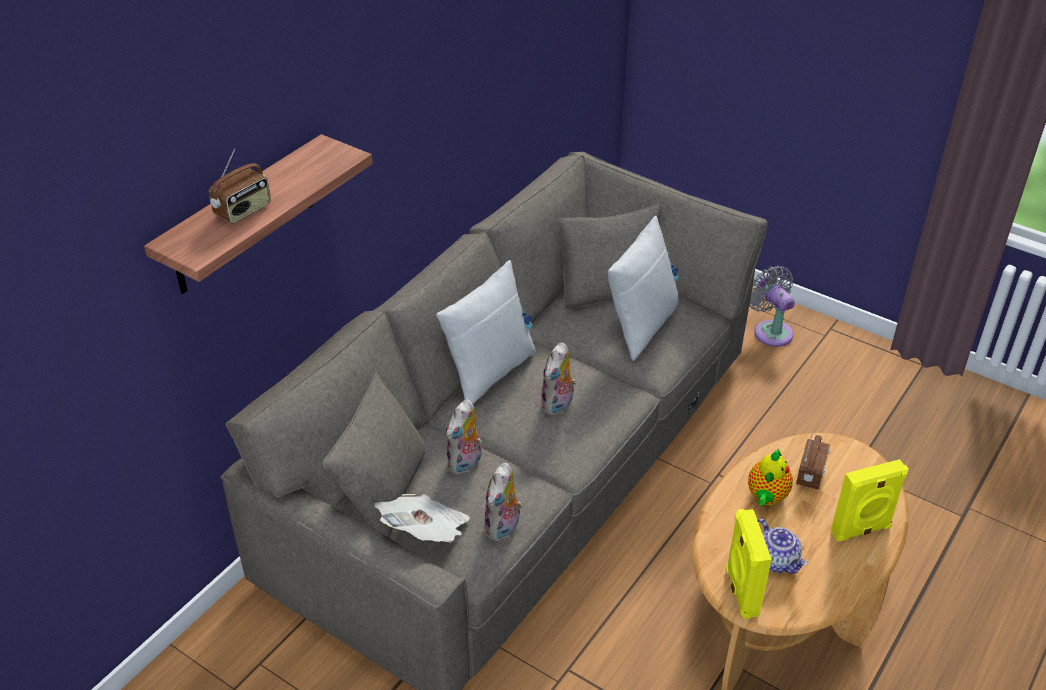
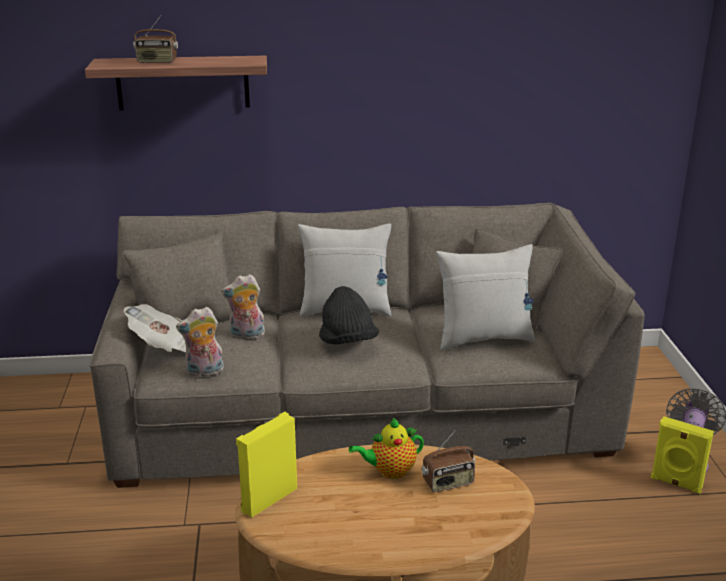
camera: 50 degrees right, 15 degrees down
plush toy [540,342,576,416] -> black hat [319,286,379,344]
teapot [757,519,808,574] -> none
yellow speaker [831,459,909,541] -> yellow speaker moved to [651,416,714,494]

